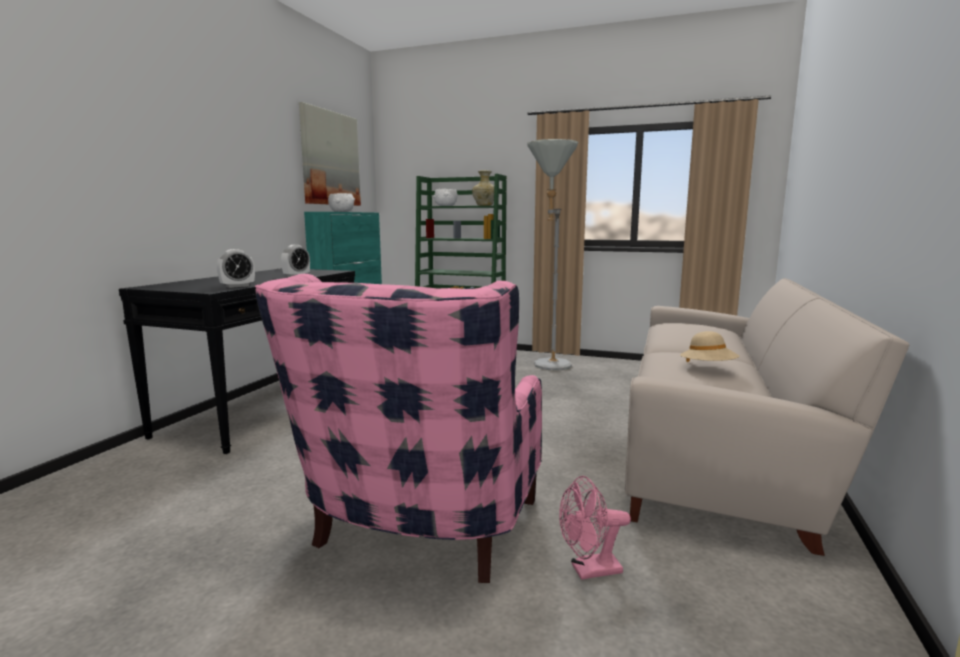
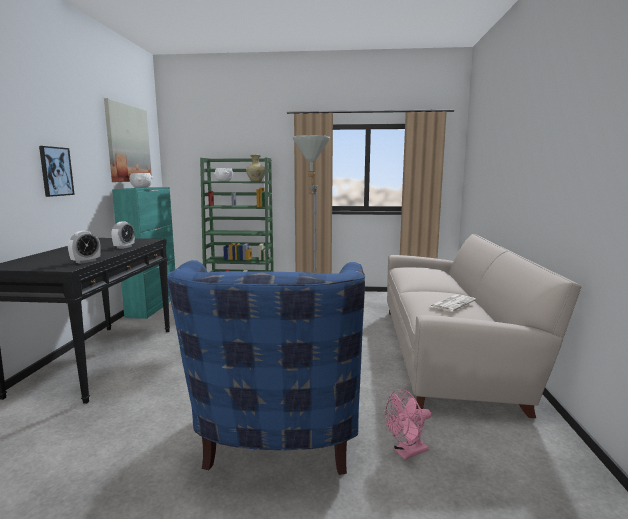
camera: 15 degrees left, 0 degrees up
pink armchair [255,274,542,583] -> blue armchair [167,260,365,475]
beige hat [680,331,739,362] -> newspaper [429,294,476,312]
none -> picture [39,146,75,197]

